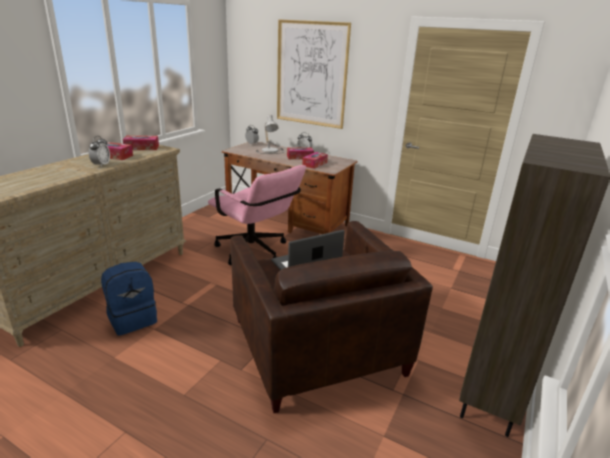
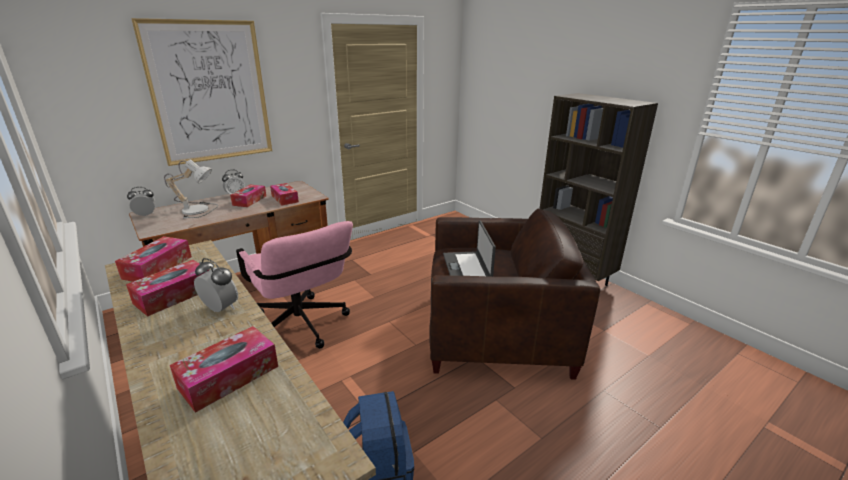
camera: 65 degrees left, 0 degrees up
pink office chair [208,165,306,266] -> pink office chair turned 75 degrees clockwise [236,221,353,348]
none -> tissue box [170,326,278,413]

